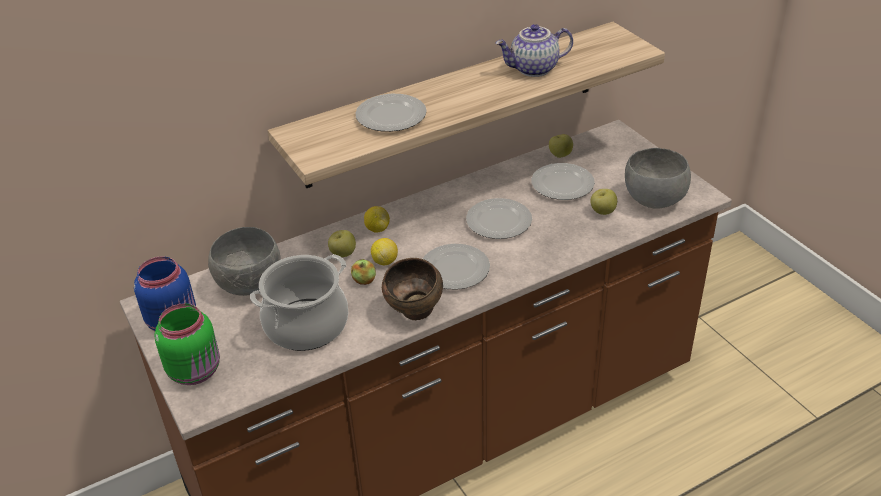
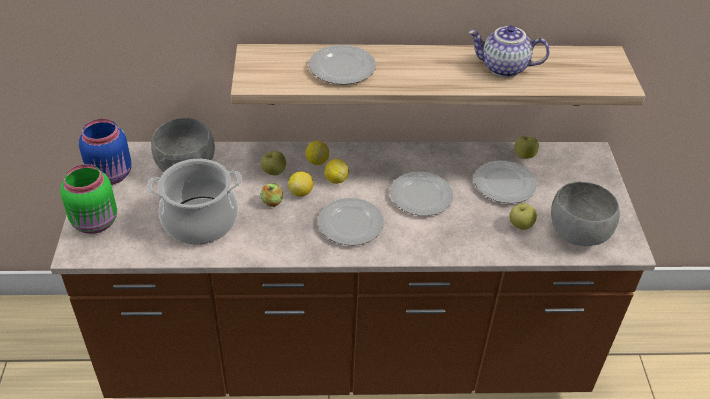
camera: 25 degrees right, 5 degrees up
brown bowl [382,258,443,320] -> none
none -> lemon [325,159,349,184]

